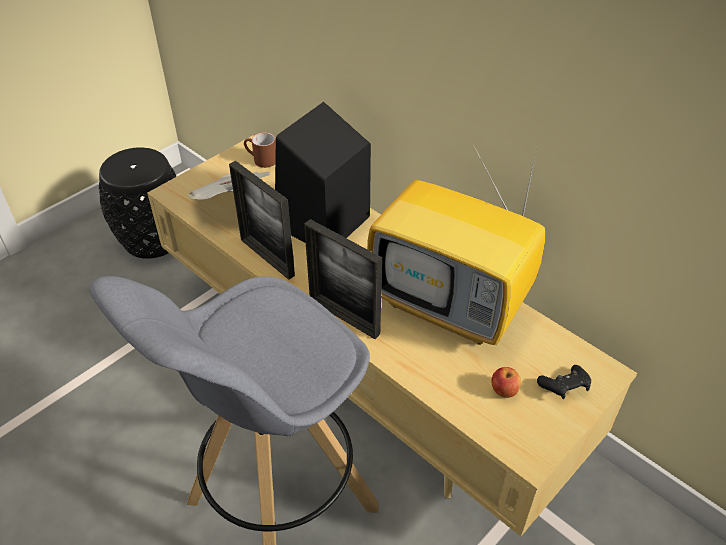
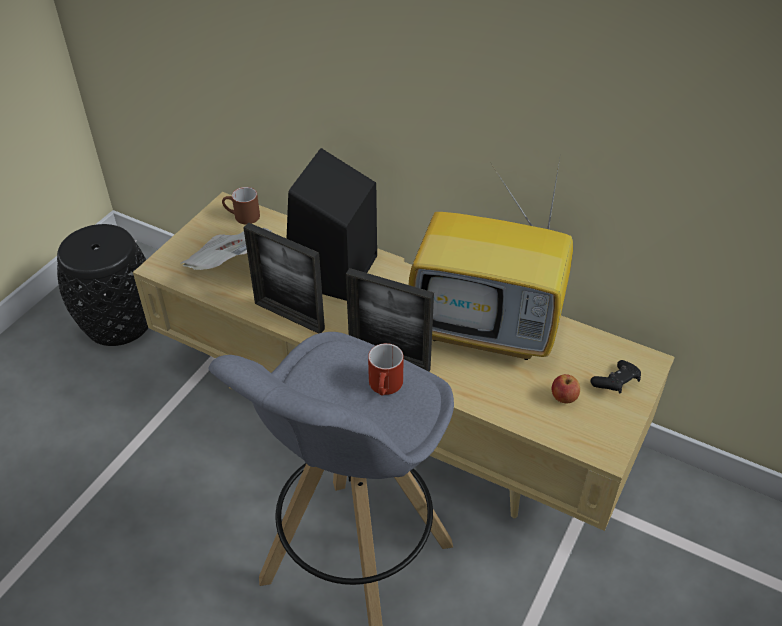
camera: 15 degrees left, 0 degrees up
none -> red mug [368,343,404,395]

